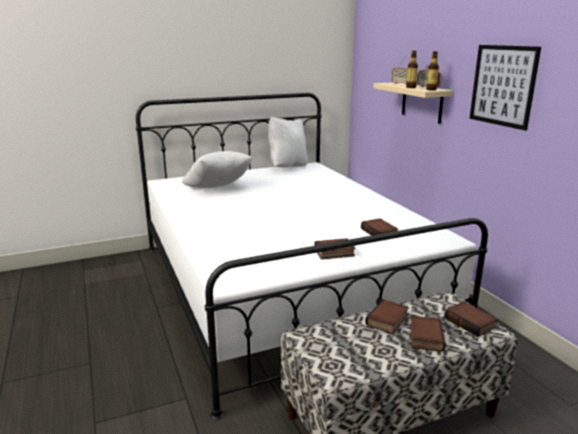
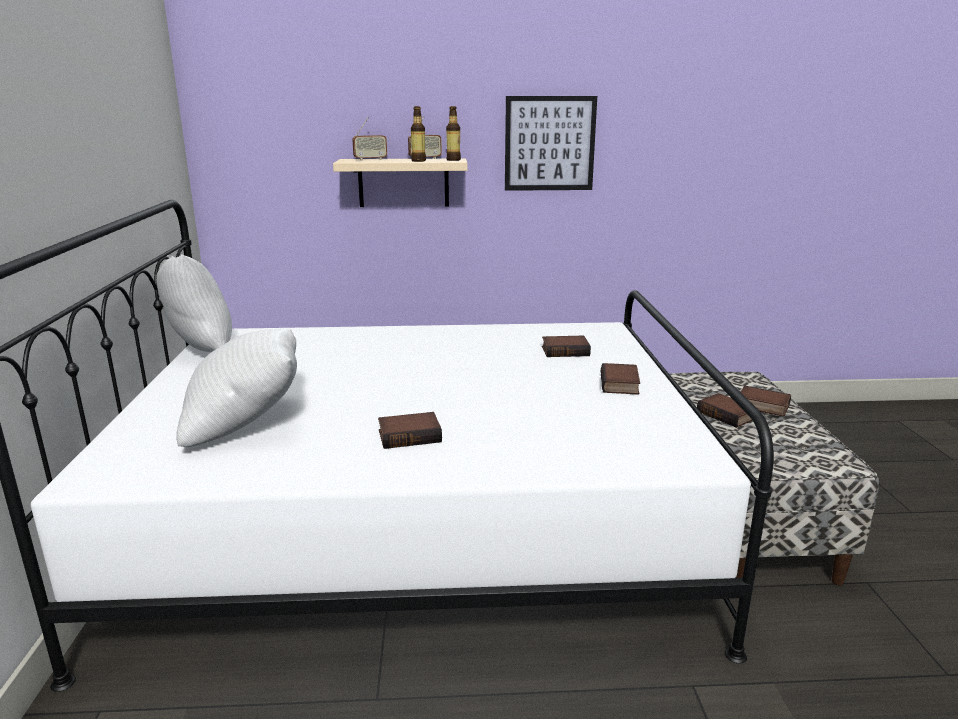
camera: 70 degrees left, 0 degrees up
book [444,302,497,337] -> book moved to [378,412,442,449]

